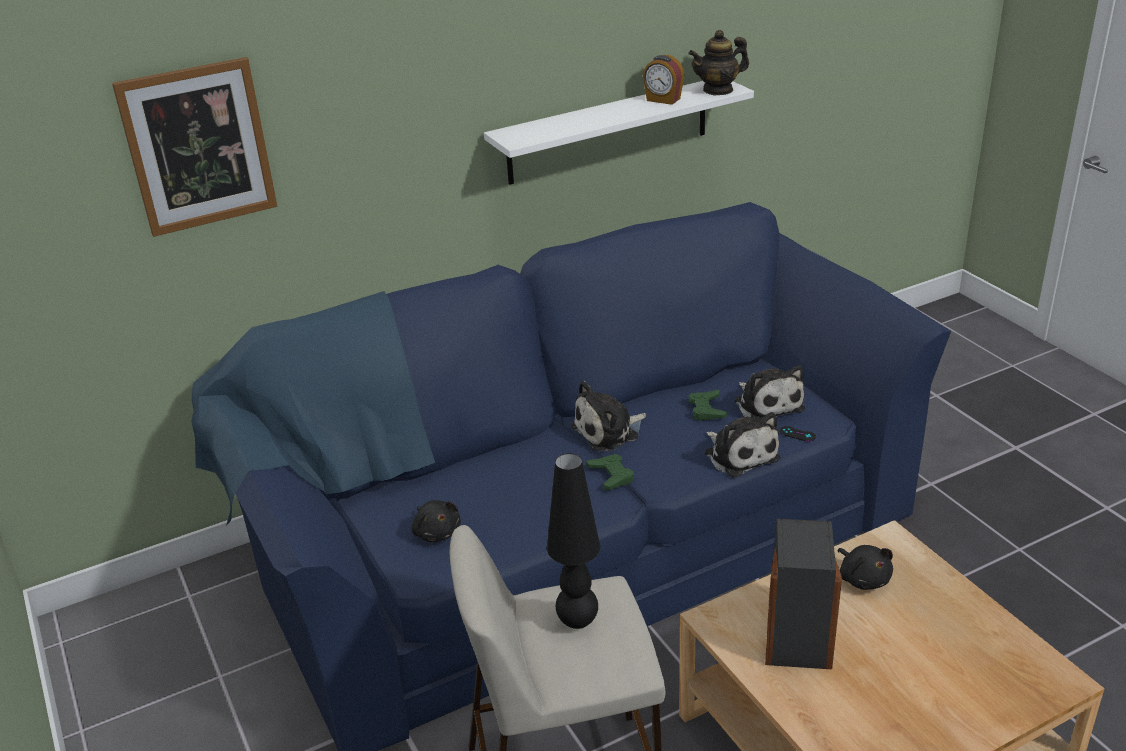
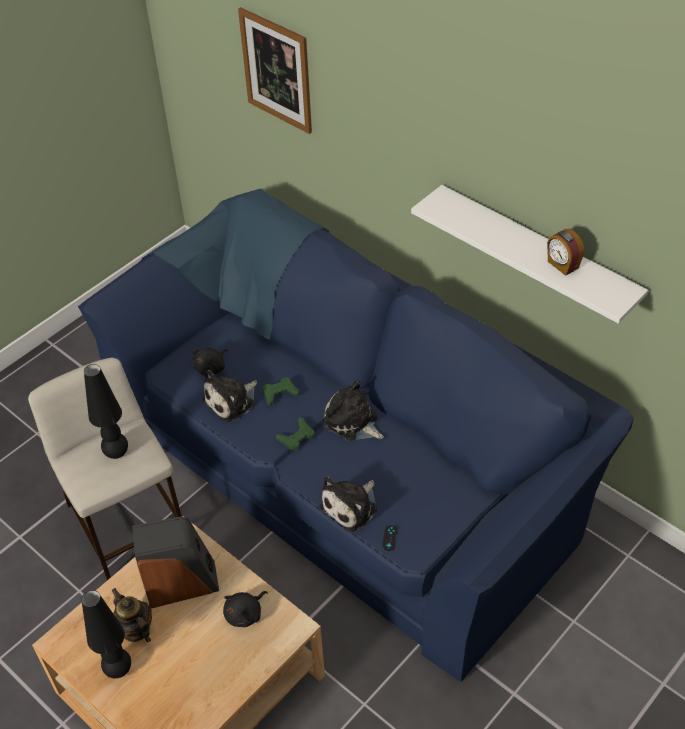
camera: 70 degrees right, 15 degrees up
alarm clock [643,55,684,105] -> alarm clock turned 45 degrees counterclockwise [547,229,584,276]
green game controller [688,390,727,421] -> green game controller moved to [263,378,299,405]
teapot [689,30,749,95] -> teapot moved to [111,588,152,642]
plush toy [735,365,805,420] -> plush toy moved to [202,370,257,422]
none -> black table lamp [81,590,131,678]

